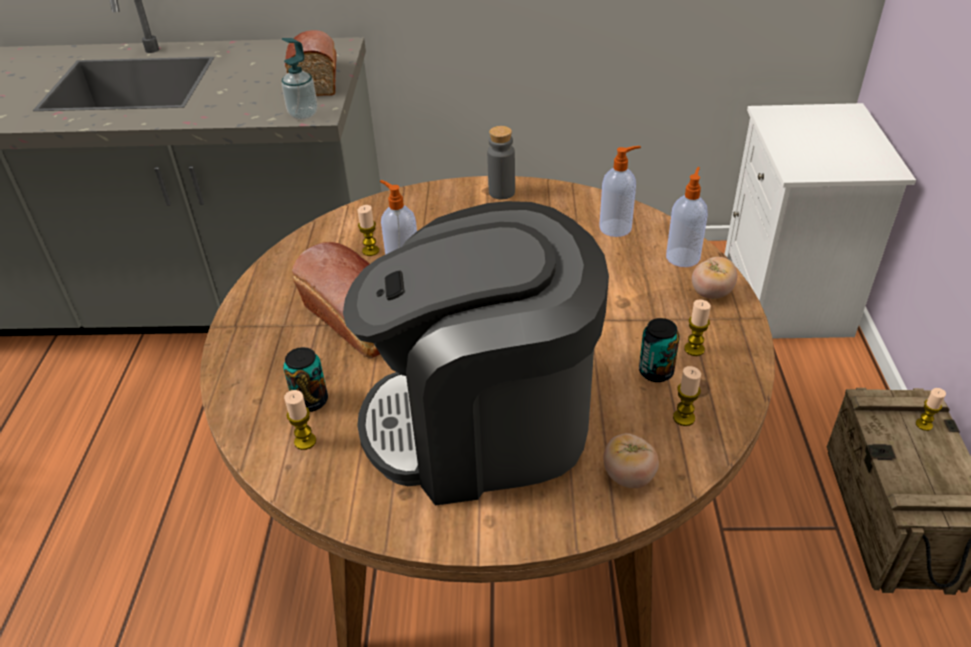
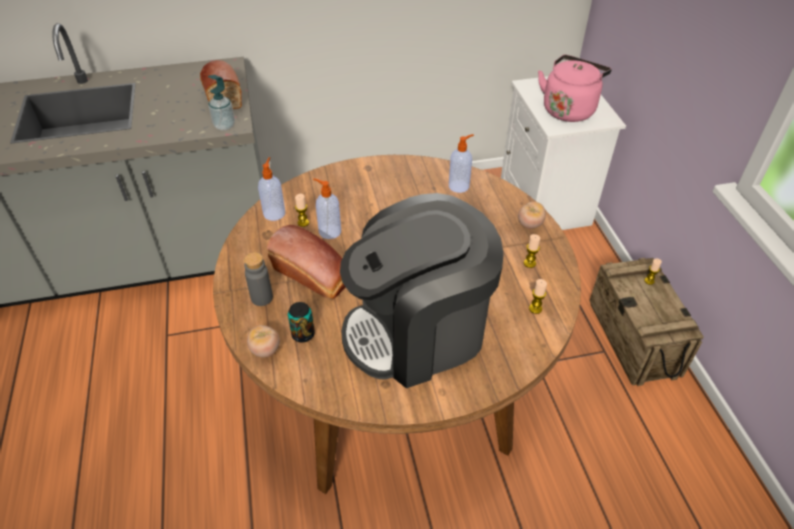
camera: 15 degrees left, 5 degrees up
candle [284,390,316,450] -> none
grey bottle [487,126,515,199] -> grey bottle moved to [244,252,273,306]
tomato [604,433,659,488] -> tomato moved to [247,325,280,357]
can [639,318,680,382] -> none
soap dispenser [666,167,708,267] -> soap dispenser moved to [258,157,285,221]
none -> pink kettle [538,55,612,122]

